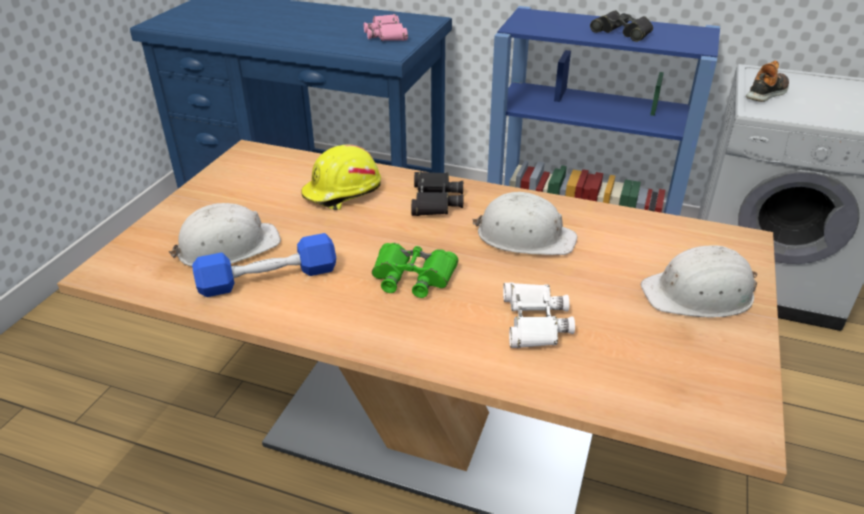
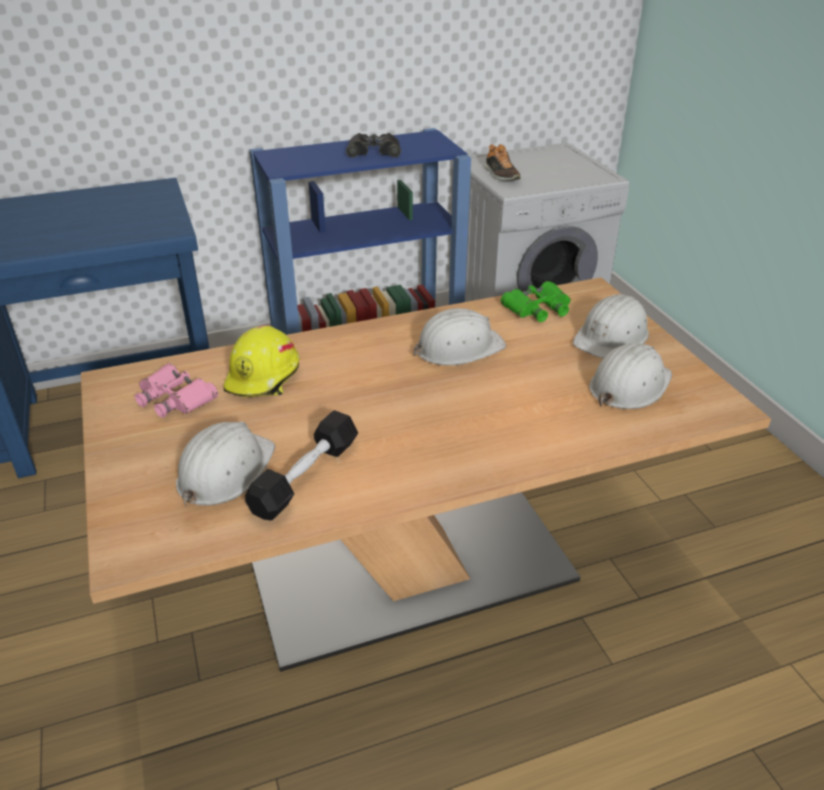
camera: 40 degrees left, 0 degrees up
blue dumbbell [192,233,336,297] -> black dumbbell [245,410,358,521]
pink binoculars [364,14,408,41] -> pink binoculars moved to [135,363,218,418]
green binoculars [372,243,458,298] -> green binoculars moved to [501,281,571,322]
black binoculars [411,172,463,216] -> none
white binoculars [503,282,575,348] -> none
shoe [746,60,789,102] -> shoe turned 150 degrees clockwise [484,144,521,181]
none -> white hard hat [589,343,672,409]

